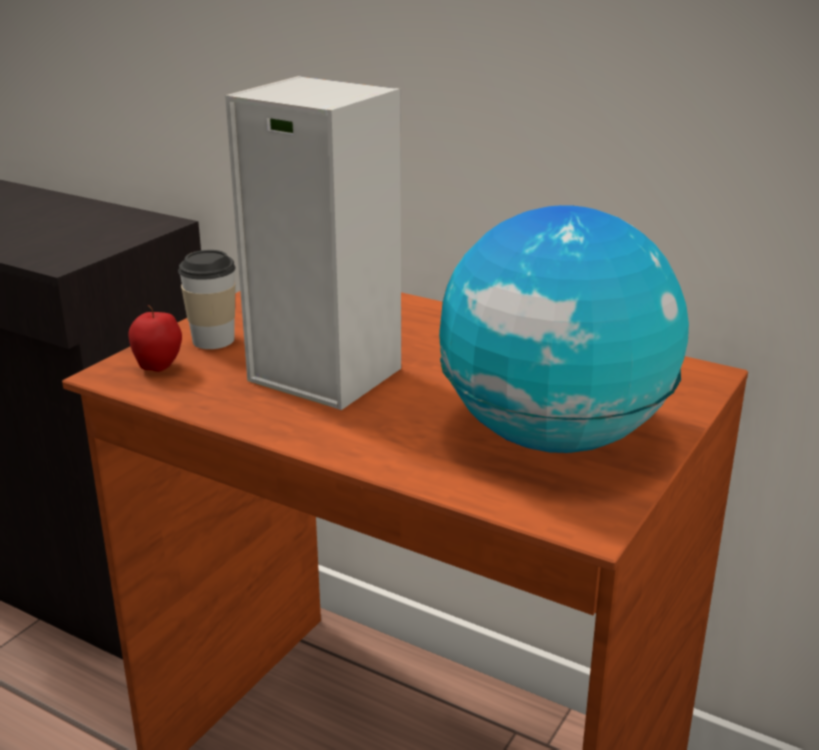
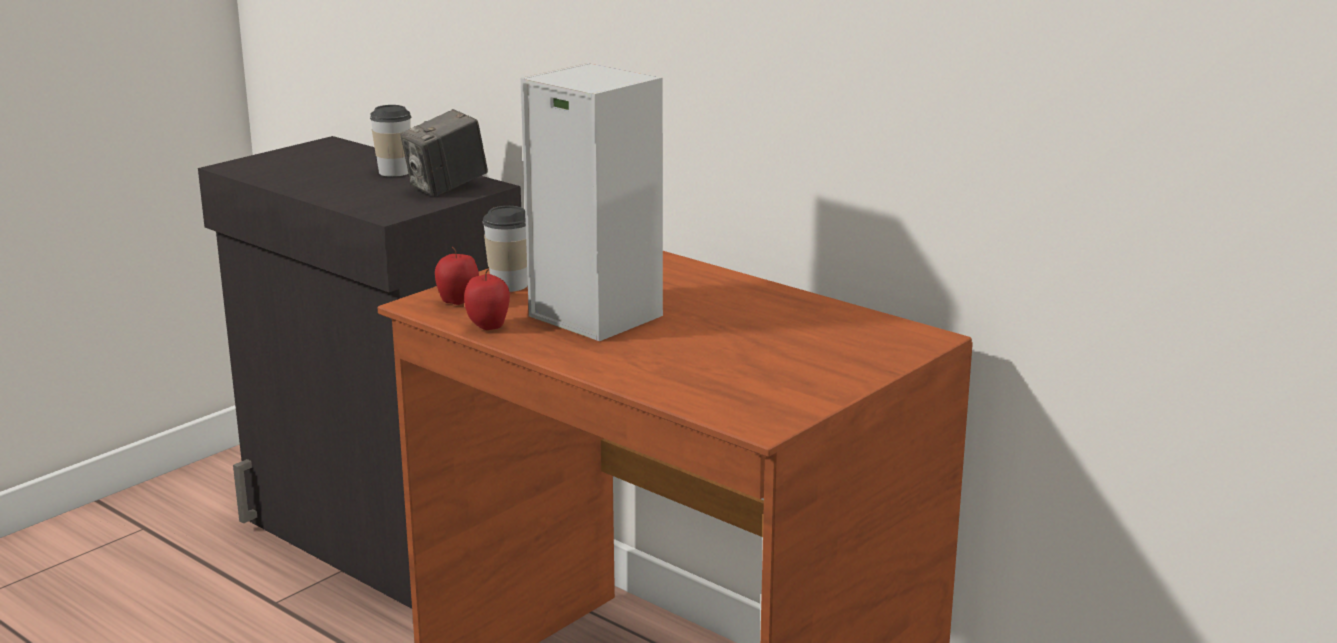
camera: 10 degrees right, 5 degrees down
globe [439,205,689,453] -> none
none -> cup [370,105,412,177]
none -> camera [400,109,488,197]
none -> apple [464,269,510,330]

